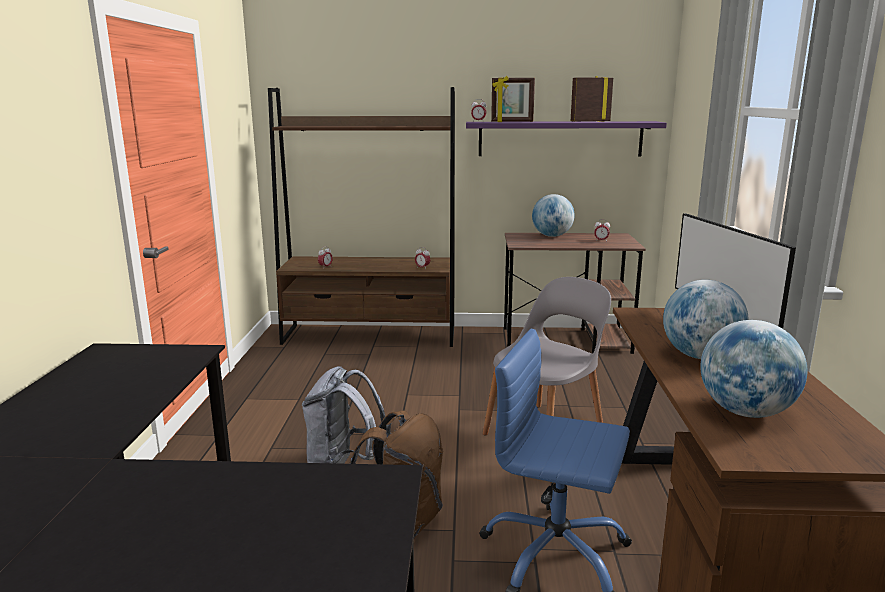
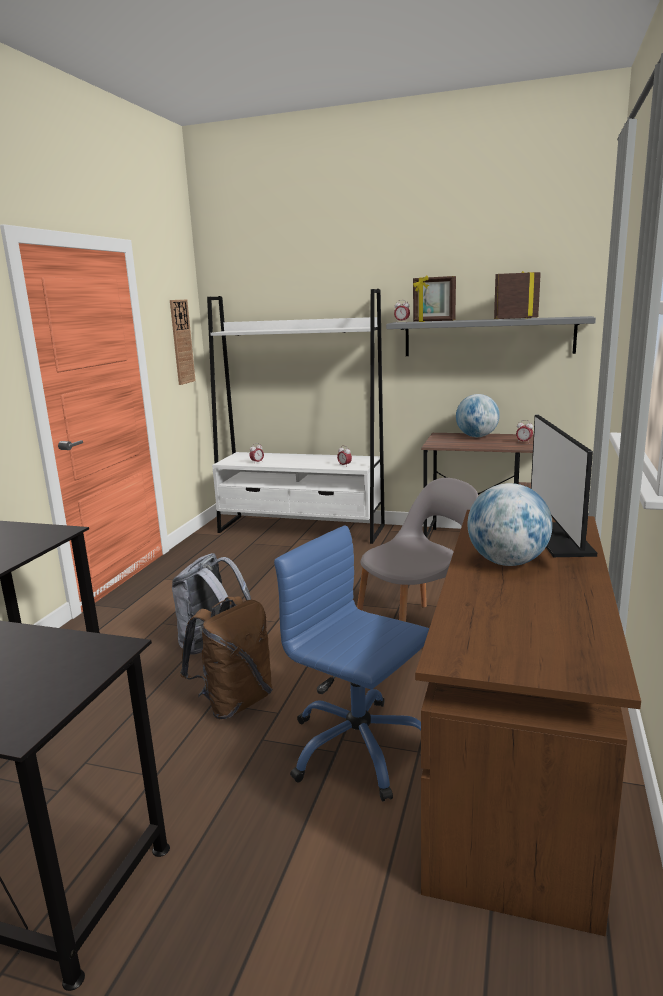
camera: 15 degrees right, 0 degrees up
brown bookcase [268,87,455,347] -> white bookcase [207,289,385,544]
purple shelf [466,121,667,156] -> grey shelf [386,316,596,356]
globe [700,320,807,418] -> none
none -> wall clock [170,300,196,385]

